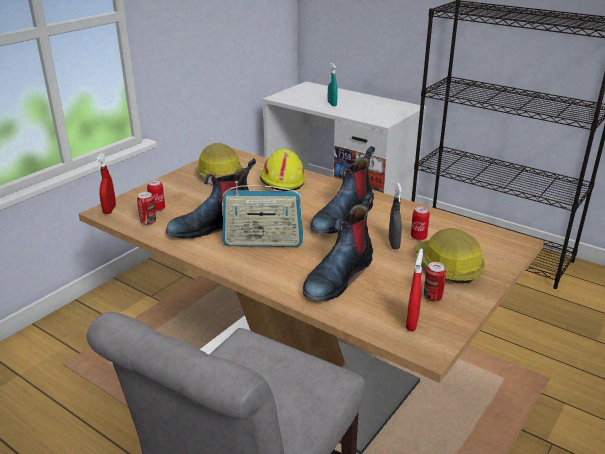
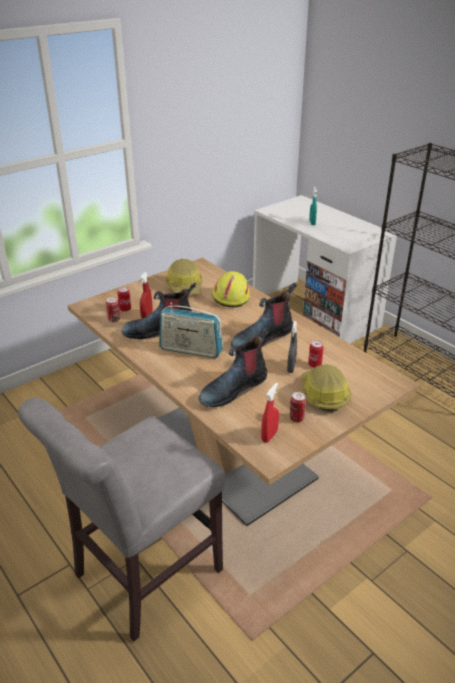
camera: 15 degrees right, 5 degrees up
red spray bottle [96,153,116,214] -> red spray bottle moved to [139,272,153,318]

